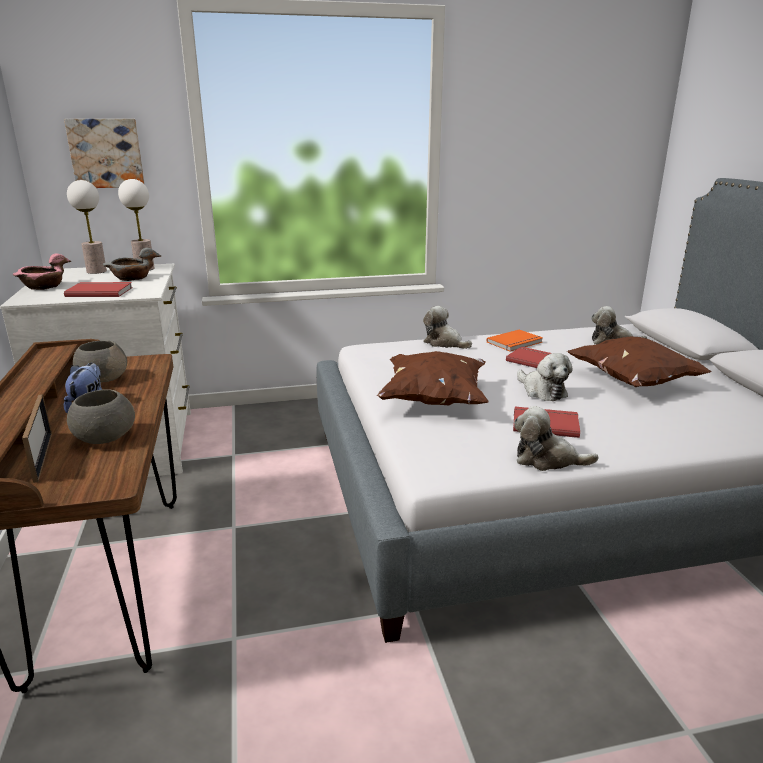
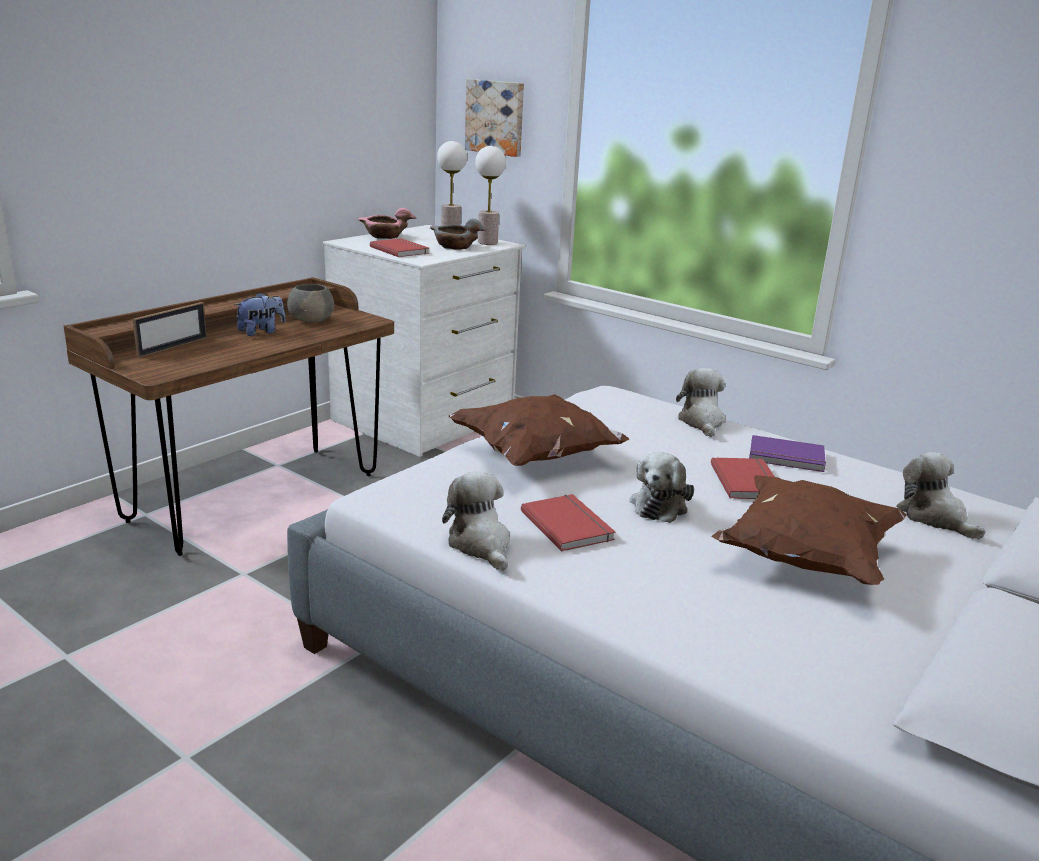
camera: 50 degrees right, 0 degrees up
grey bowl [67,389,135,444] -> none
orange book [486,330,543,352] -> purple book [749,435,826,472]

